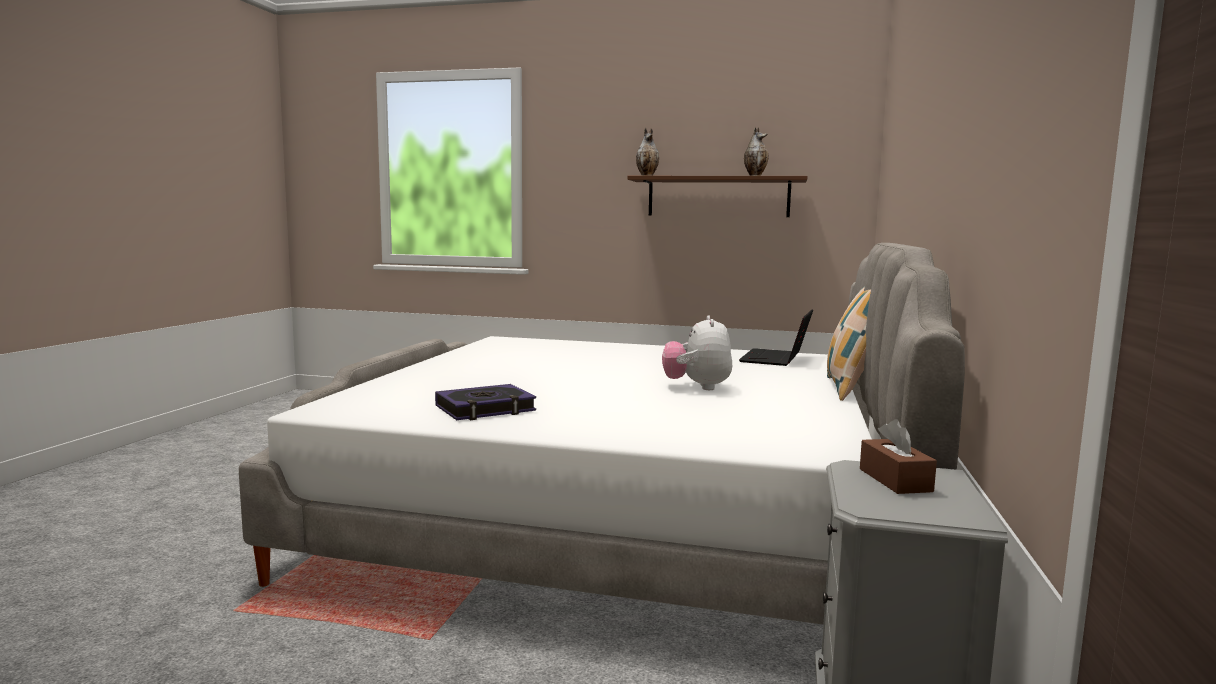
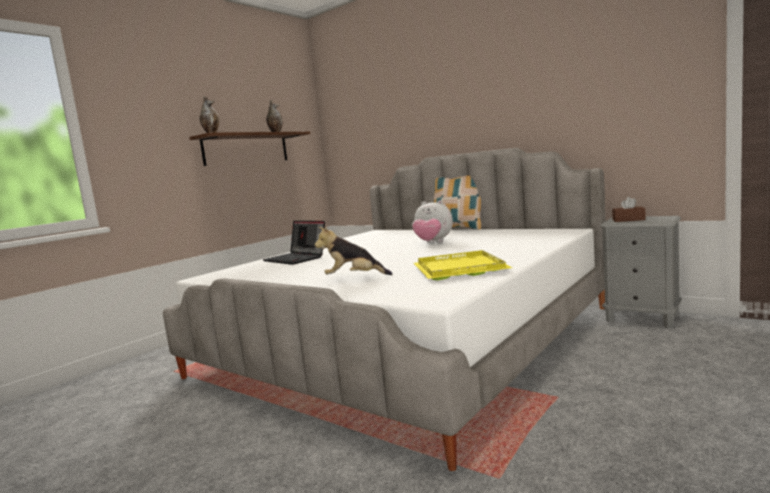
camera: 65 degrees left, 0 degrees up
book [435,384,536,420] -> yellow tray [414,250,512,281]
laptop [739,309,813,366] -> laptop moved to [263,221,325,265]
none -> plush toy [315,226,392,275]

